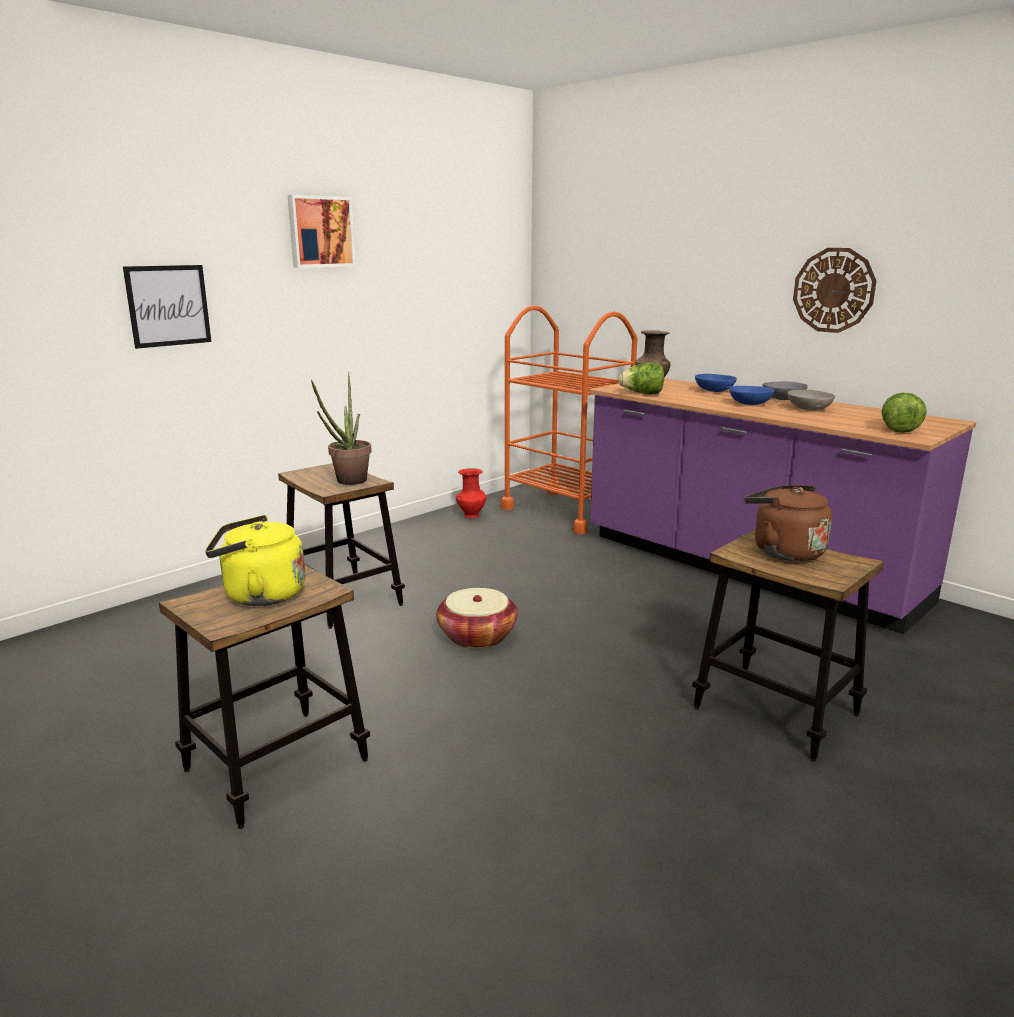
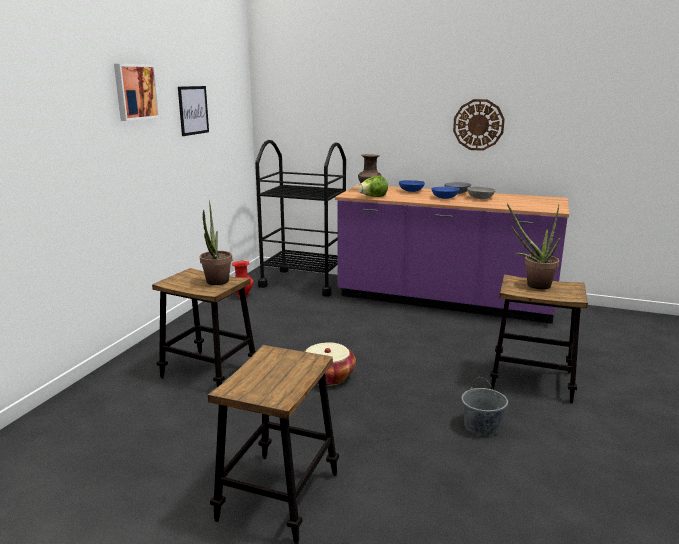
camera: 25 degrees left, 0 degrees up
picture [123,265,211,349] -> picture moved to [178,86,209,136]
yellow kettle [205,515,305,606] -> none
orange cart [501,305,638,534] -> black cart [255,140,346,296]
brown kettle [744,485,832,561] -> potted plant [507,203,560,289]
lettuce [881,393,927,433] -> none
none -> grey bucket [461,377,508,436]

